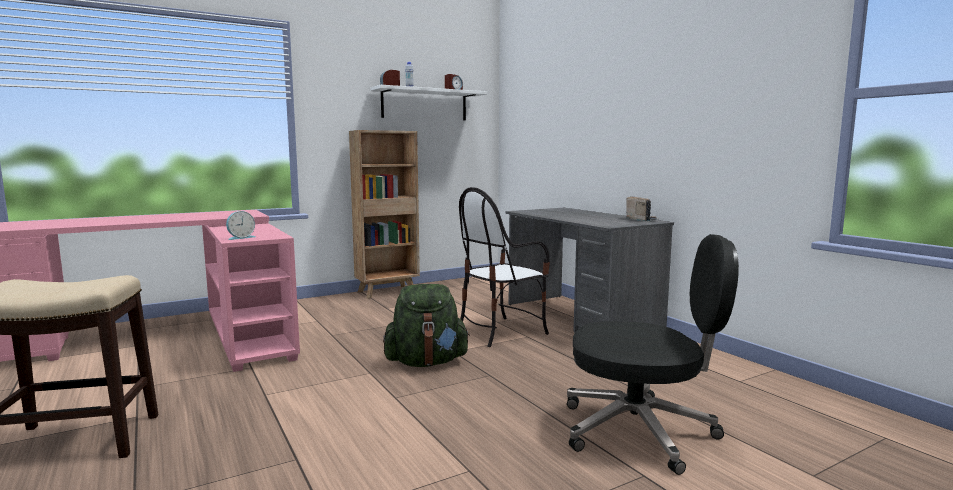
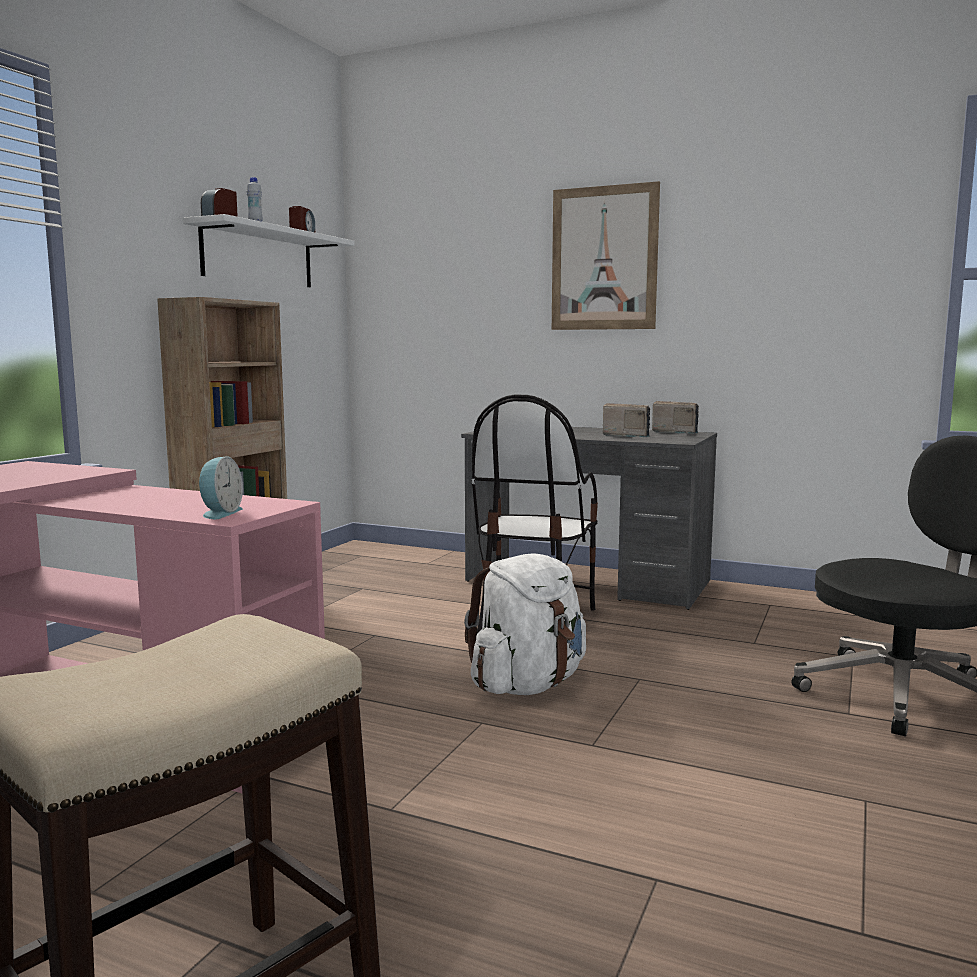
camera: 35 degrees left, 0 degrees up
green backpack [383,284,470,367] -> white backpack [464,553,586,695]
none -> picture [552,181,660,330]
none -> radio [603,403,650,437]

